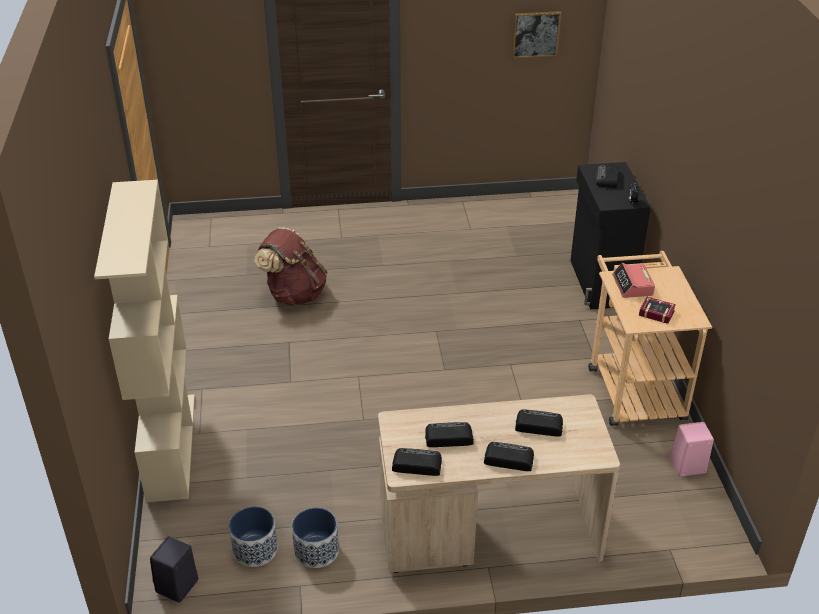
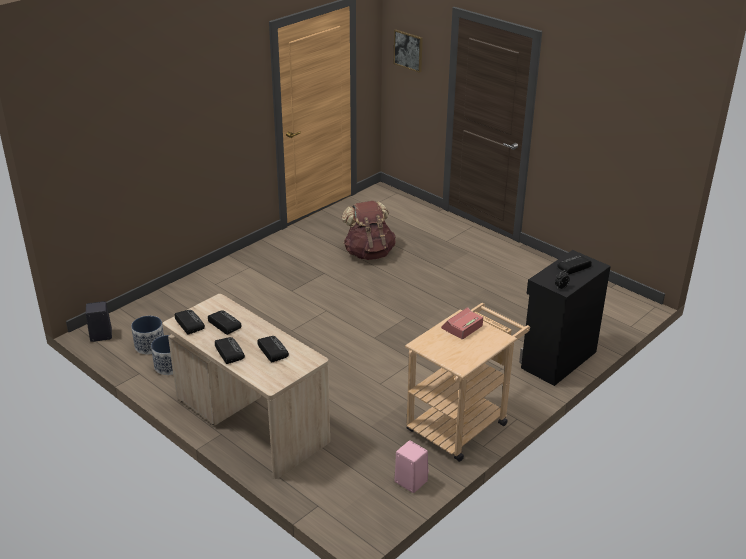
camera: 50 degrees right, 5 degrees down
beige bookcase [94,180,195,503] -> none
picture [512,11,561,58] -> picture moved to [394,30,423,73]
book [639,296,676,324] -> none

